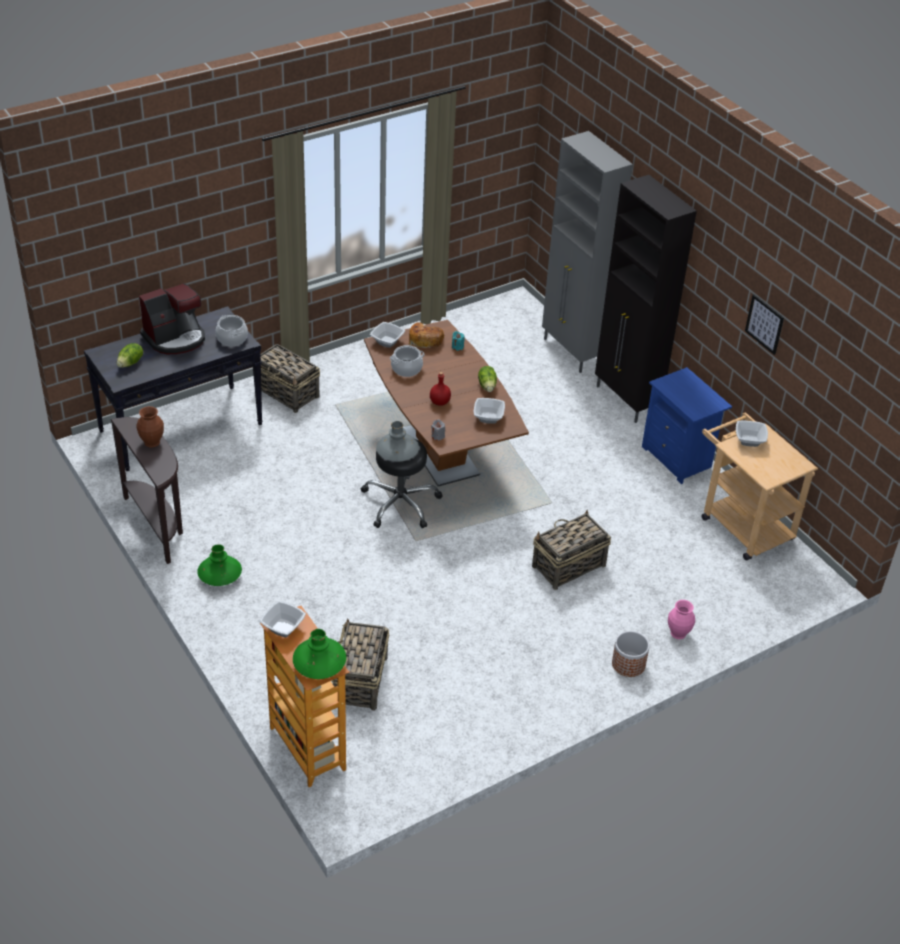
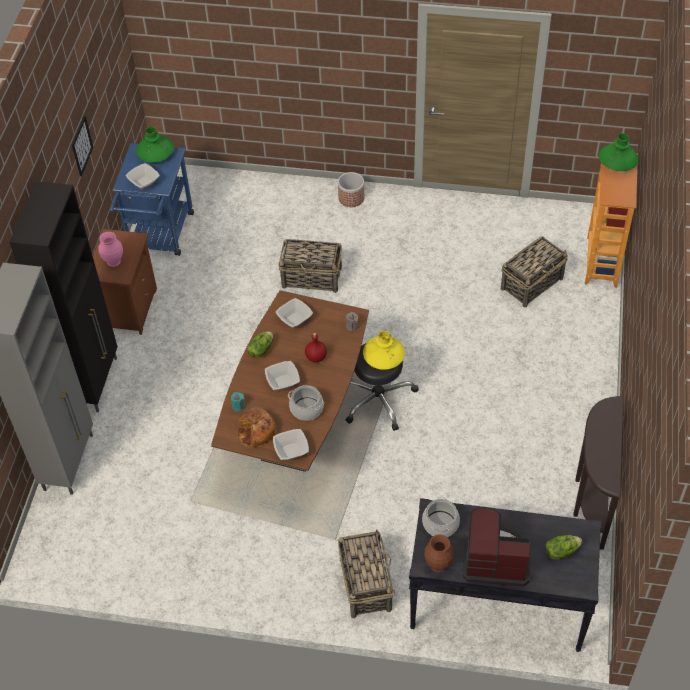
camera: 135 degrees left, 10 degrees up
brown vase [137,406,164,447] -> brown vase moved to [424,534,454,572]
green vase [197,544,242,586] -> green vase moved to [136,127,174,163]
bowl [259,601,306,637] -> bowl moved to [265,361,300,391]
grey vase [376,421,419,462] -> yellow vase [363,331,405,370]
blue nightstand [642,367,732,484] -> brown nightstand [93,229,157,335]
pink vase [668,600,695,639] -> pink vase moved to [99,232,123,267]
beige cart [702,413,818,560] -> blue cart [110,143,194,256]

